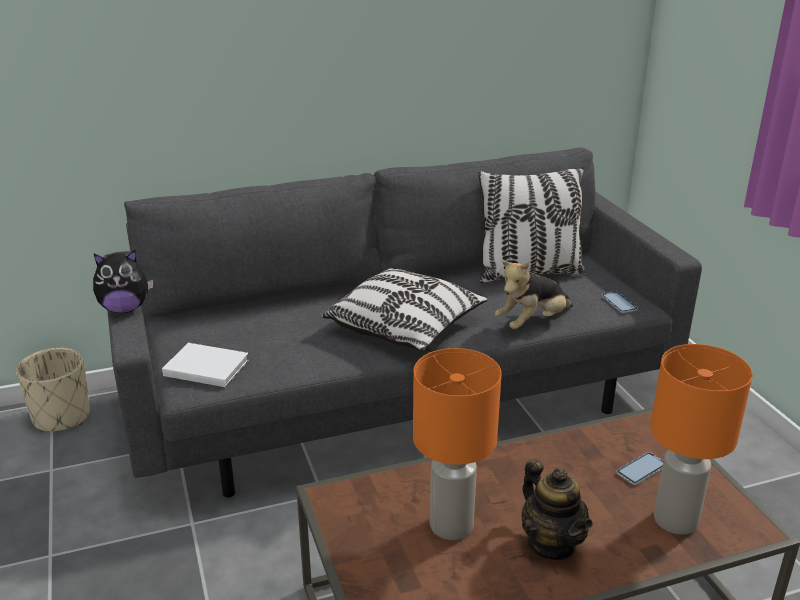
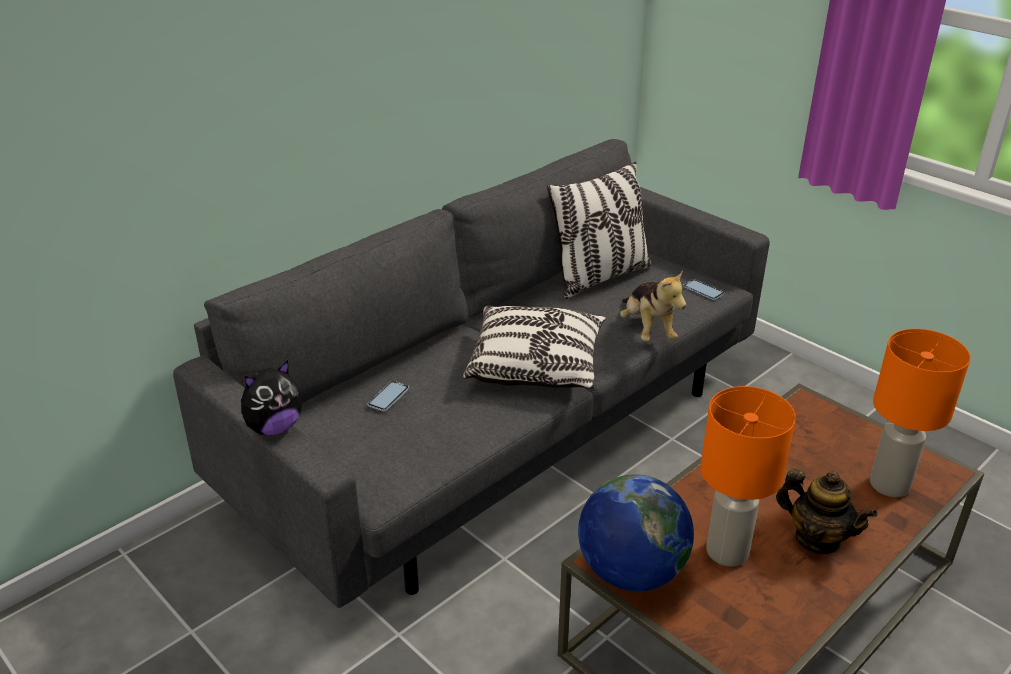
camera: 25 degrees left, 5 degrees up
beige planter [16,348,90,432] -> none
white book [162,343,249,387] -> none
plush toy [495,261,573,329] -> plush toy turned 45 degrees counterclockwise [620,270,686,341]
phone [616,452,663,485] -> phone moved to [367,381,409,412]
none -> globe [578,475,694,591]

